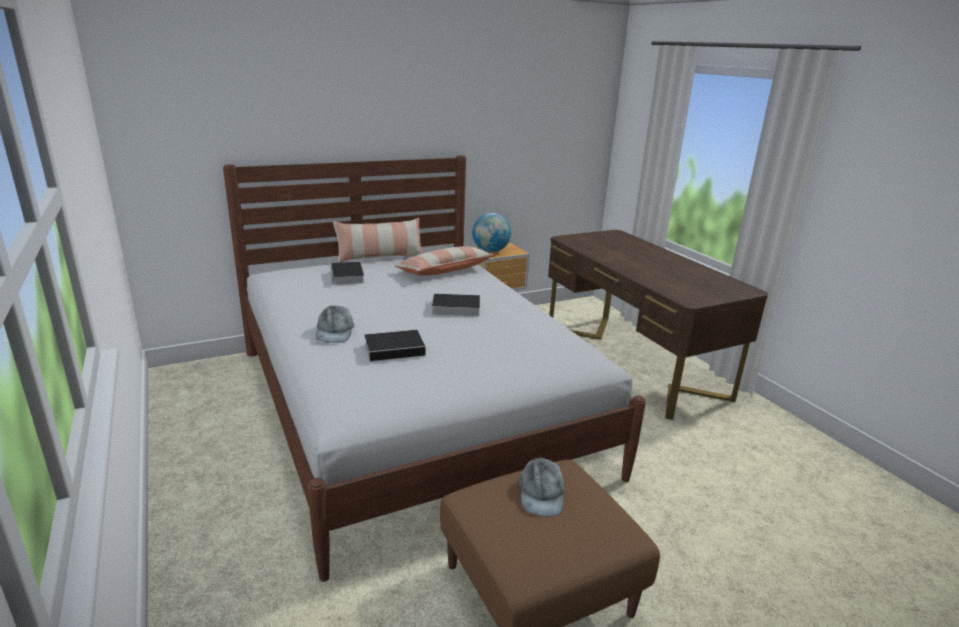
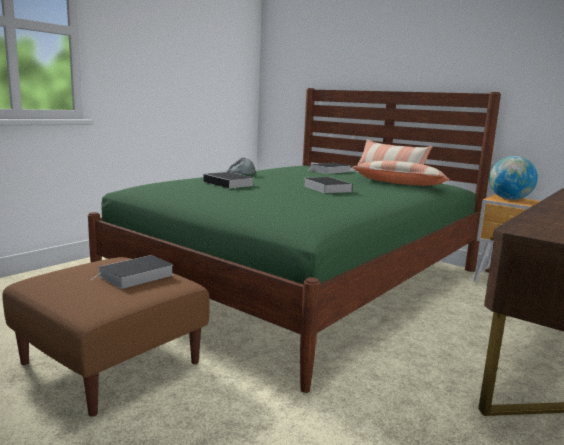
camera: 65 degrees right, 10 degrees down
white bed [223,155,646,582] -> green bed [88,88,501,393]
grey cap [519,456,565,517] -> book [90,255,174,289]

